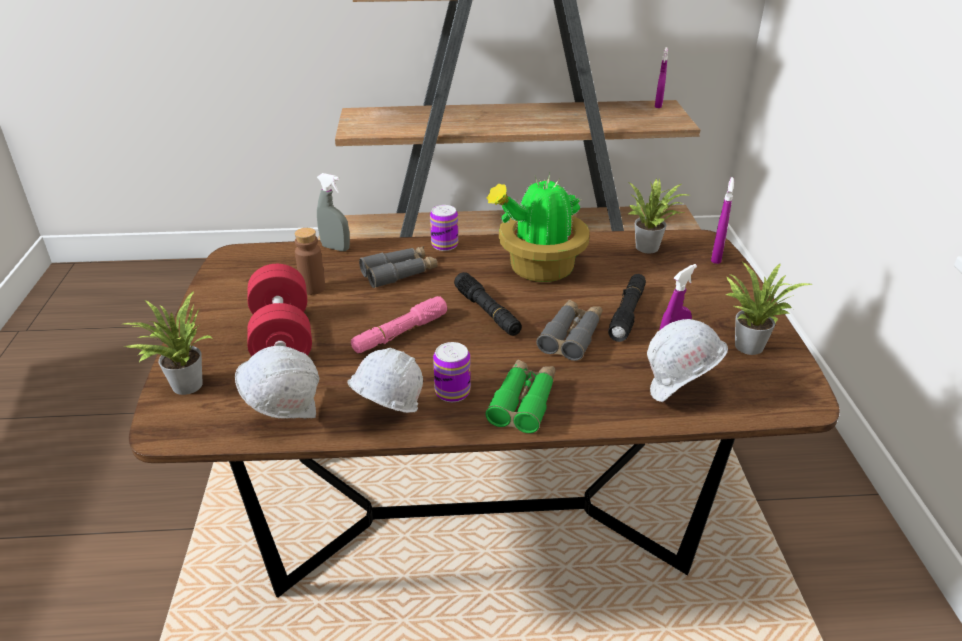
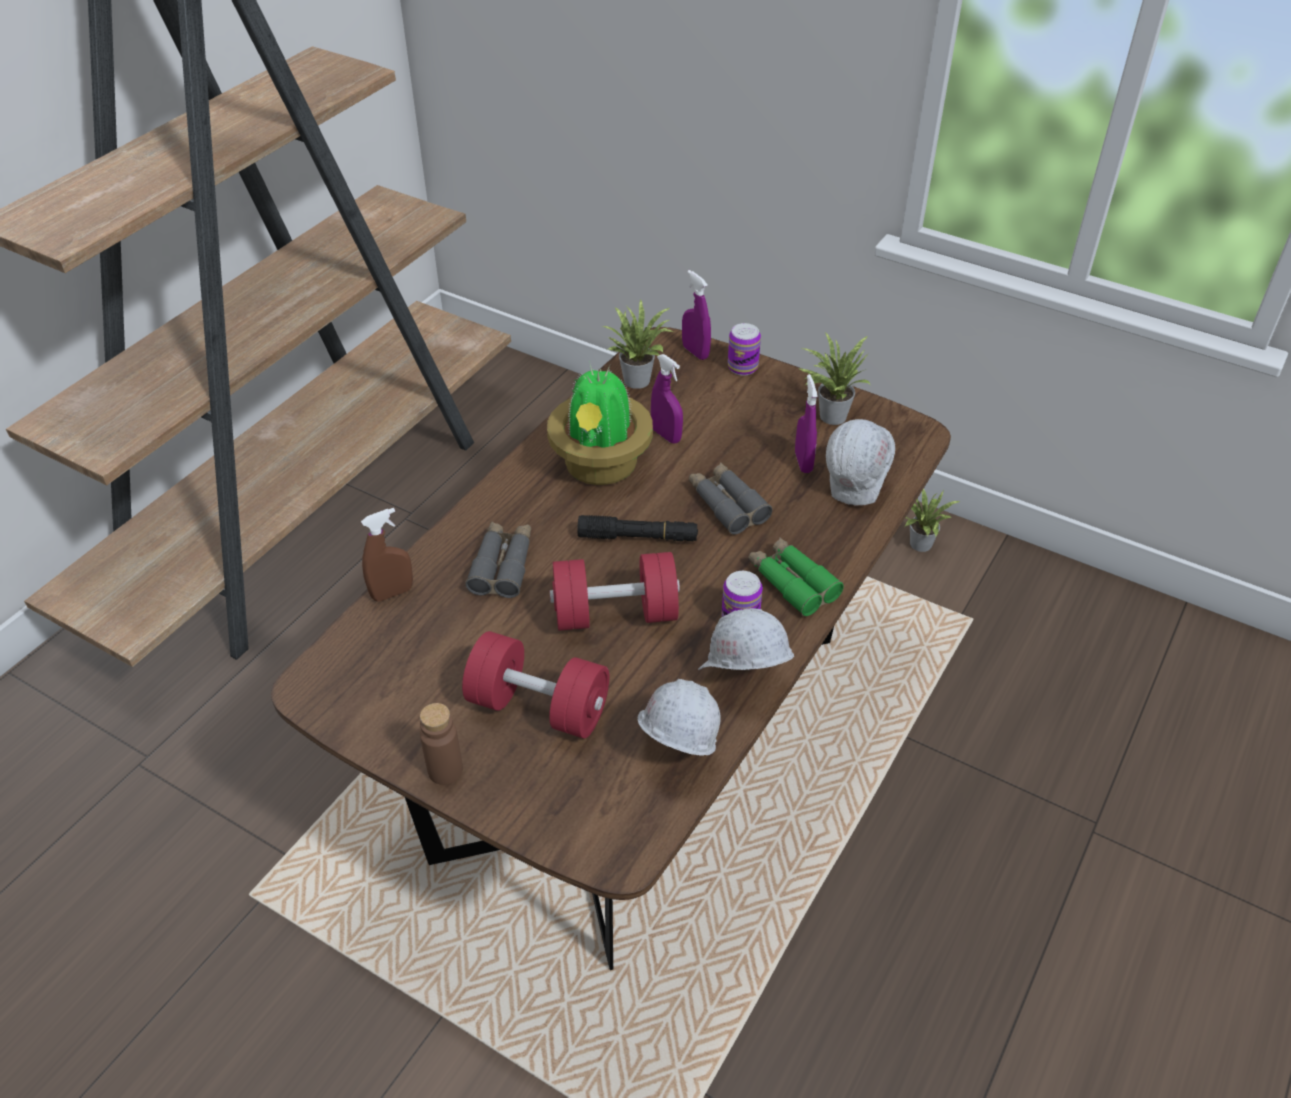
camera: 55 degrees left, 10 degrees up
potted plant [124,290,214,395] -> potted plant moved to [905,489,961,552]
brown bottle [295,228,325,295] -> brown bottle moved to [420,703,463,785]
grey spray bottle [317,173,350,251] -> brown spray bottle [361,508,413,602]
pink flashlight [351,296,447,353] -> red dumbbell [550,552,680,631]
can [430,205,458,251] -> can moved to [728,323,761,376]
black flashlight [608,274,646,342] -> none
purple spray bottle [655,47,668,108] -> purple spray bottle moved to [651,354,683,443]

